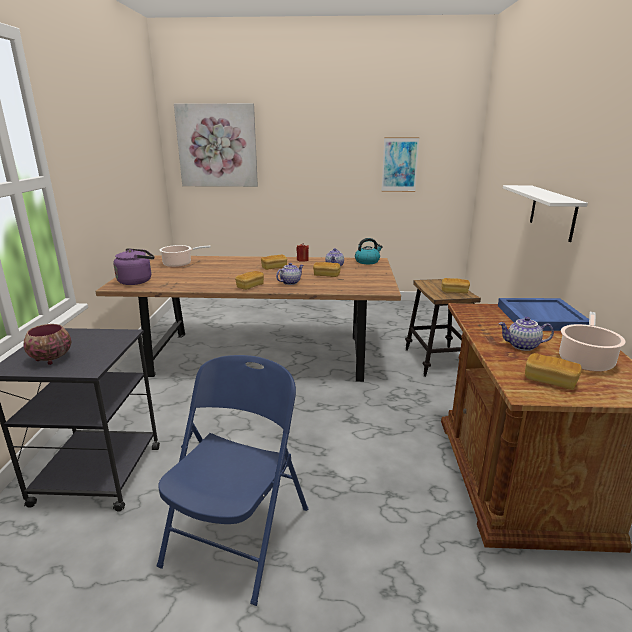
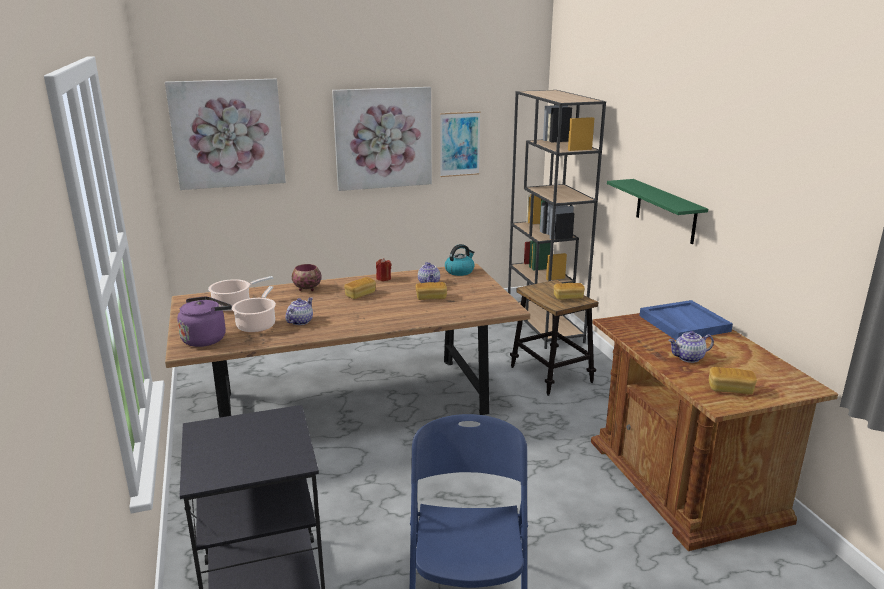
camera: 20 degrees left, 0 degrees up
bowl [24,324,71,365] -> bowl moved to [292,264,321,291]
bread [235,271,264,290] -> none
teapot [276,263,303,285] -> teapot moved to [285,297,313,325]
white shelf [503,185,588,242] -> green shelf [607,179,708,244]
cooking pot [559,312,626,372] -> cooking pot moved to [232,286,276,333]
none -> picture [332,87,432,191]
none -> bookcase [508,90,606,349]

